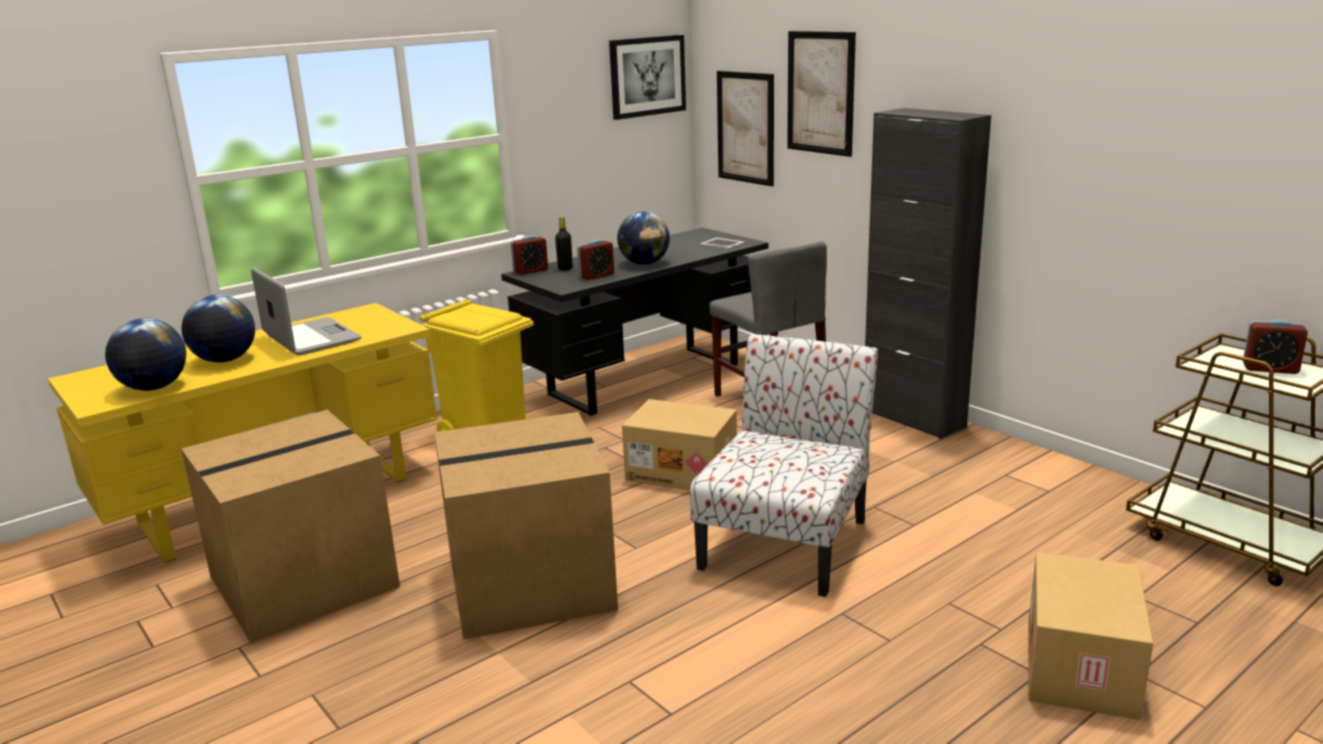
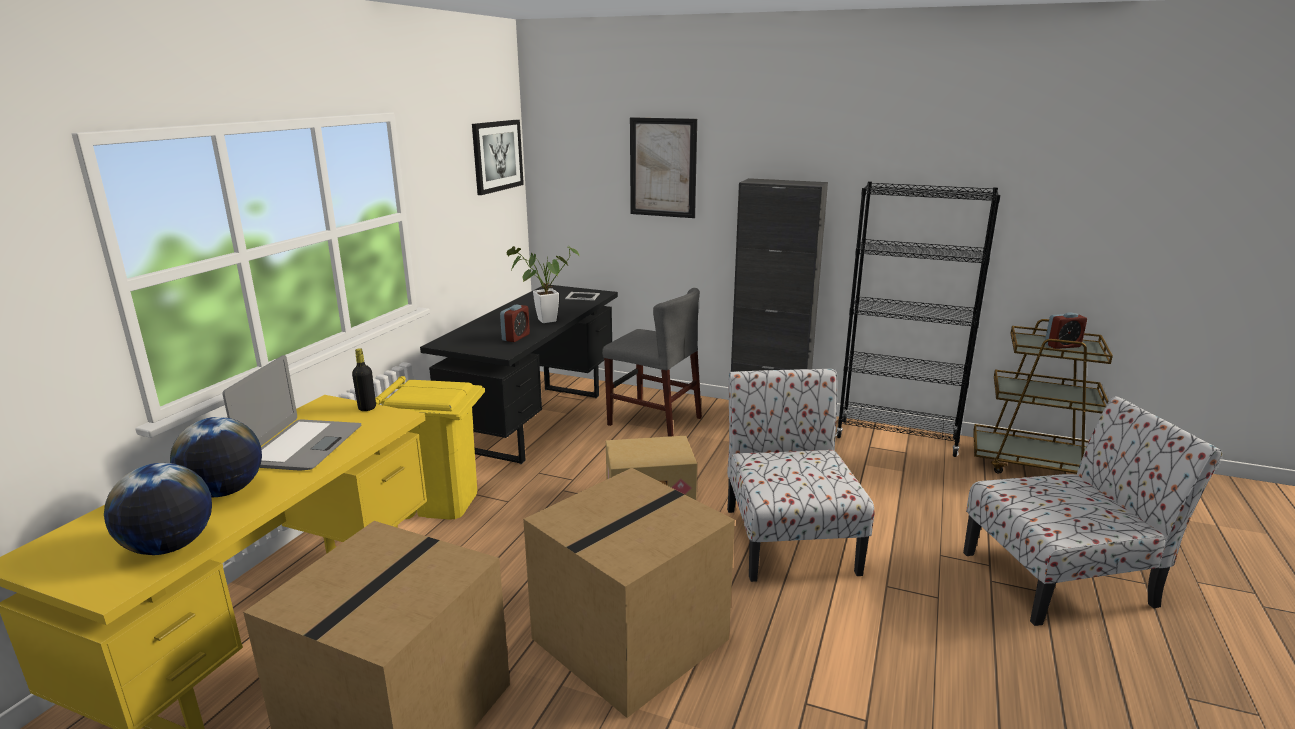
camera: 30 degrees left, 0 degrees up
laptop [251,268,362,356] -> laptop turned 75 degrees clockwise [222,355,361,471]
alarm clock [511,236,548,275] -> none
black bottle [555,217,573,270] -> black bottle moved to [352,348,376,411]
globe [617,212,670,265] -> potted plant [507,245,579,323]
picture [717,71,774,186] -> none
cardboard box [1029,552,1153,720] -> chair [963,396,1222,626]
none -> black bookcase [836,181,1001,457]

